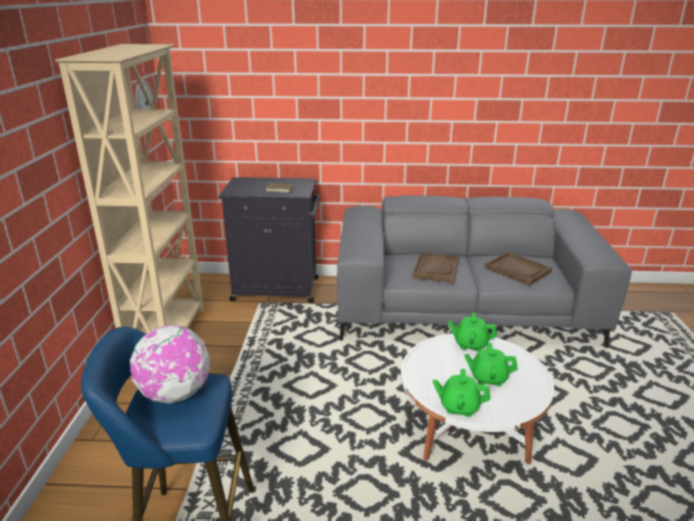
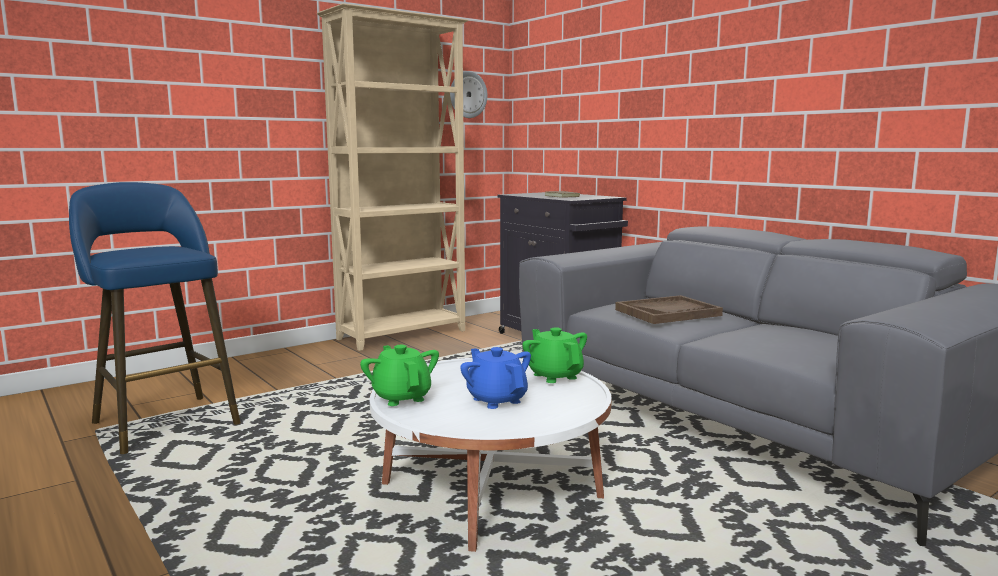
camera: 50 degrees right, 15 degrees down
globe [130,325,210,404] -> none
green teapot [464,343,518,386] -> blue teapot [460,347,531,409]
brown tray [484,252,552,286] -> none

